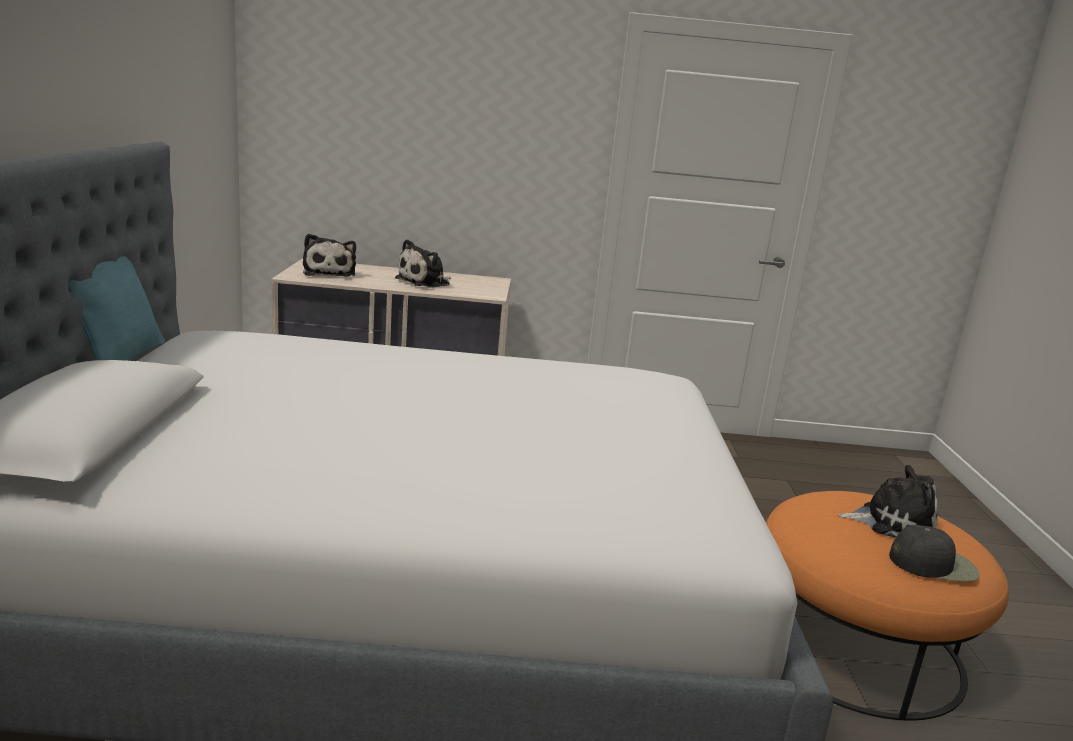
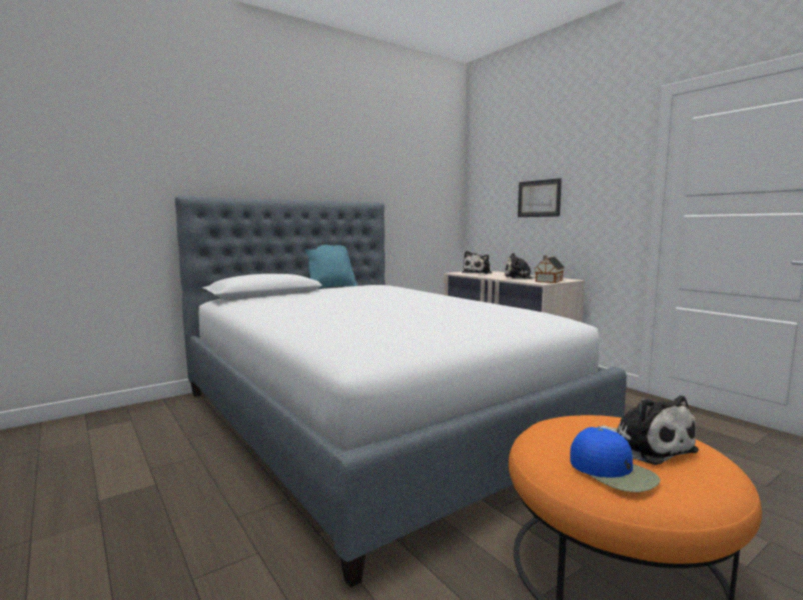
camera: 55 degrees right, 10 degrees down
black cap [889,525,980,582] -> blue cap [570,427,660,492]
none -> picture [518,178,562,217]
none -> toy house [534,256,565,283]

